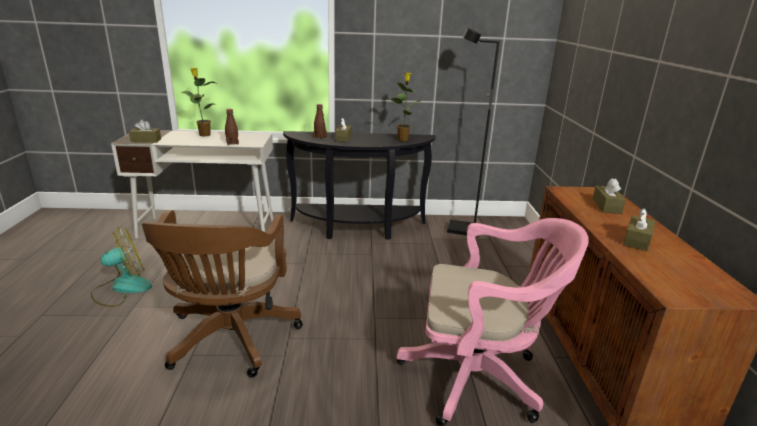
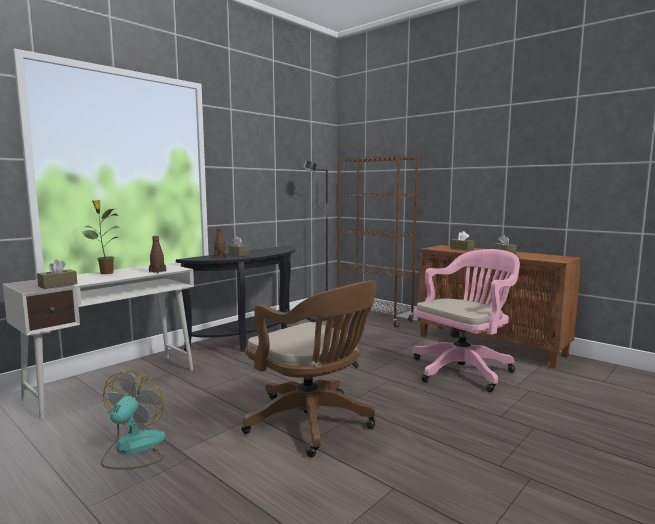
camera: 45 degrees left, 15 degrees down
potted plant [388,72,421,141] -> none
none -> brown bookcase [338,154,418,327]

